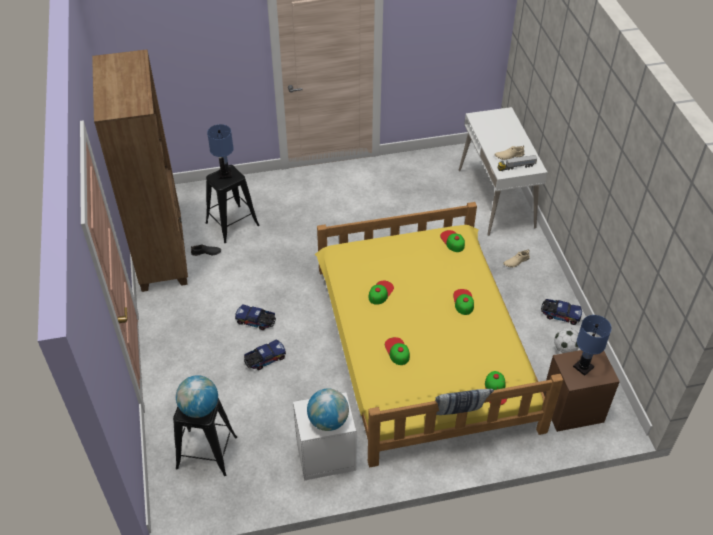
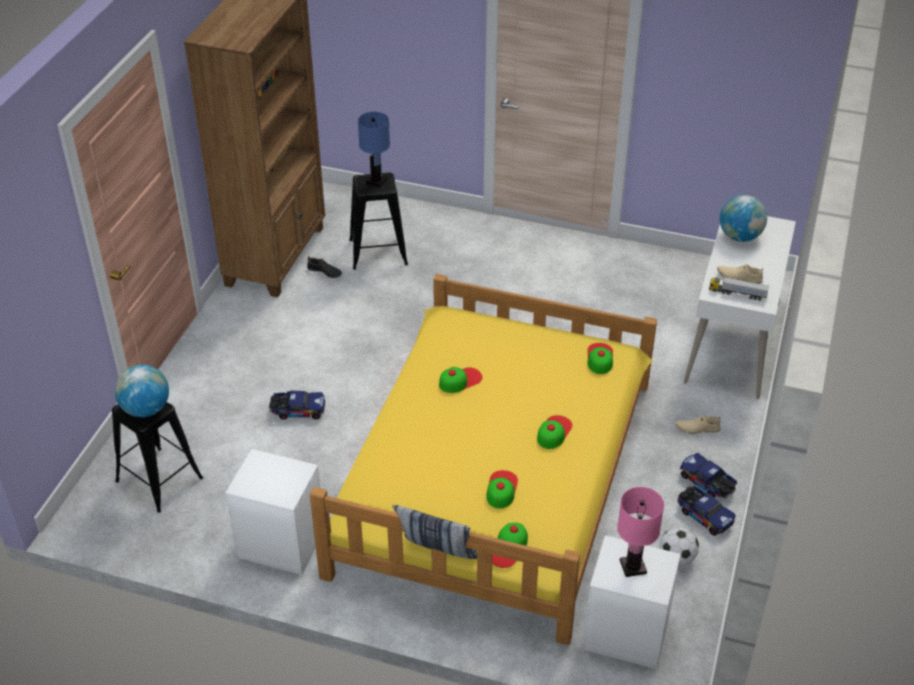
camera: 30 degrees right, 5 degrees down
toy truck [235,304,276,330] -> toy truck moved to [680,453,737,498]
globe [307,388,349,431] -> globe moved to [720,195,767,242]
cap [385,337,410,365] -> cap moved to [486,470,518,509]
brown nightstand [543,350,620,432] -> white nightstand [583,535,681,669]
blue table lamp [573,315,612,376] -> pink table lamp [617,487,664,577]

